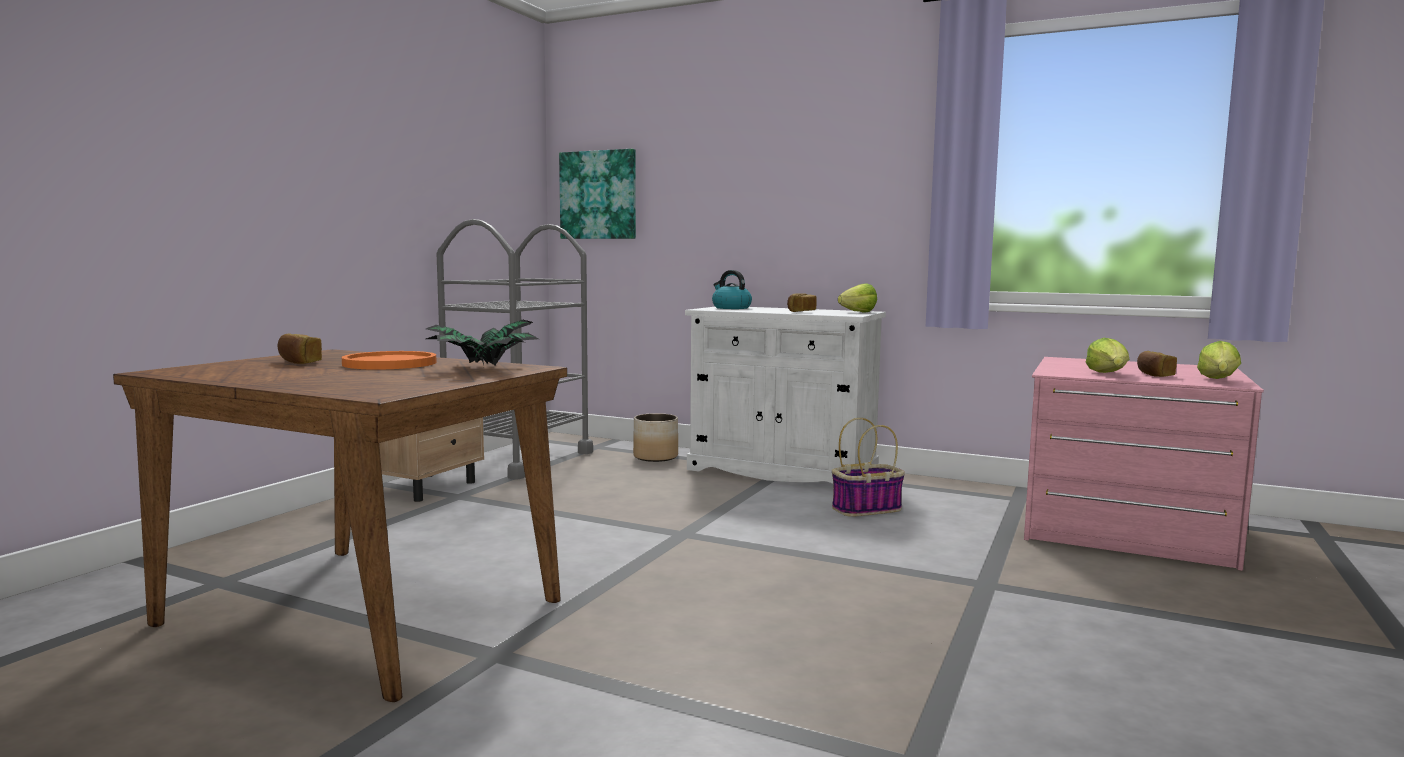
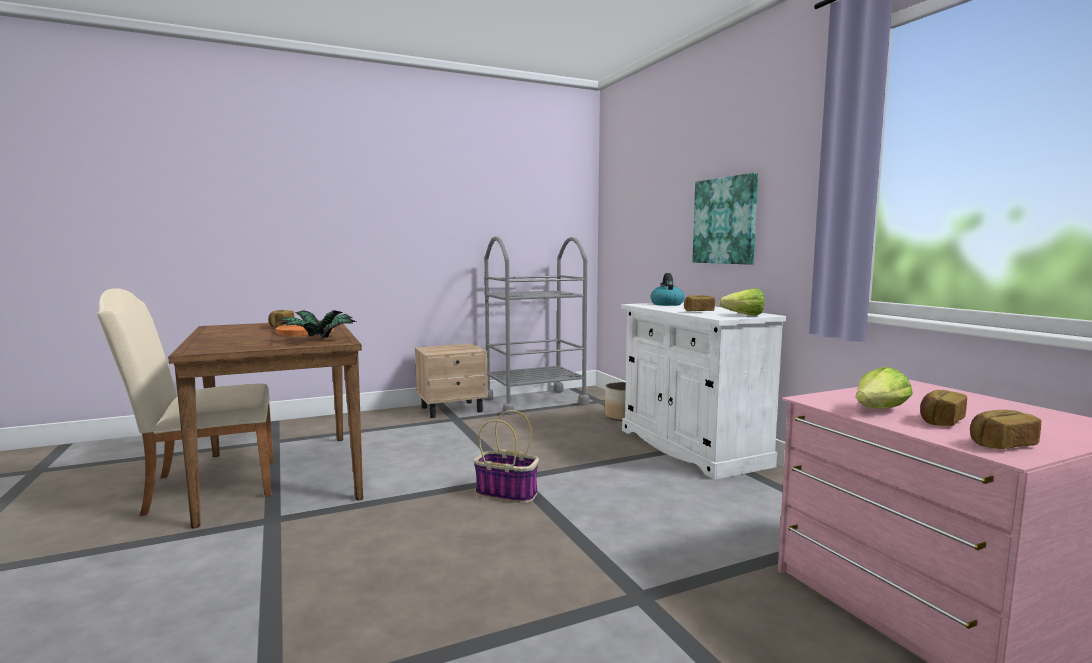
camera: 40 degrees right, 0 degrees up
picture [559,149,636,239] -> picture moved to [692,173,758,265]
basket [832,418,905,517] -> basket moved to [474,410,539,503]
lettuce [1197,341,1241,379] -> bread [970,410,1041,449]
none -> beige chair [97,288,274,516]

